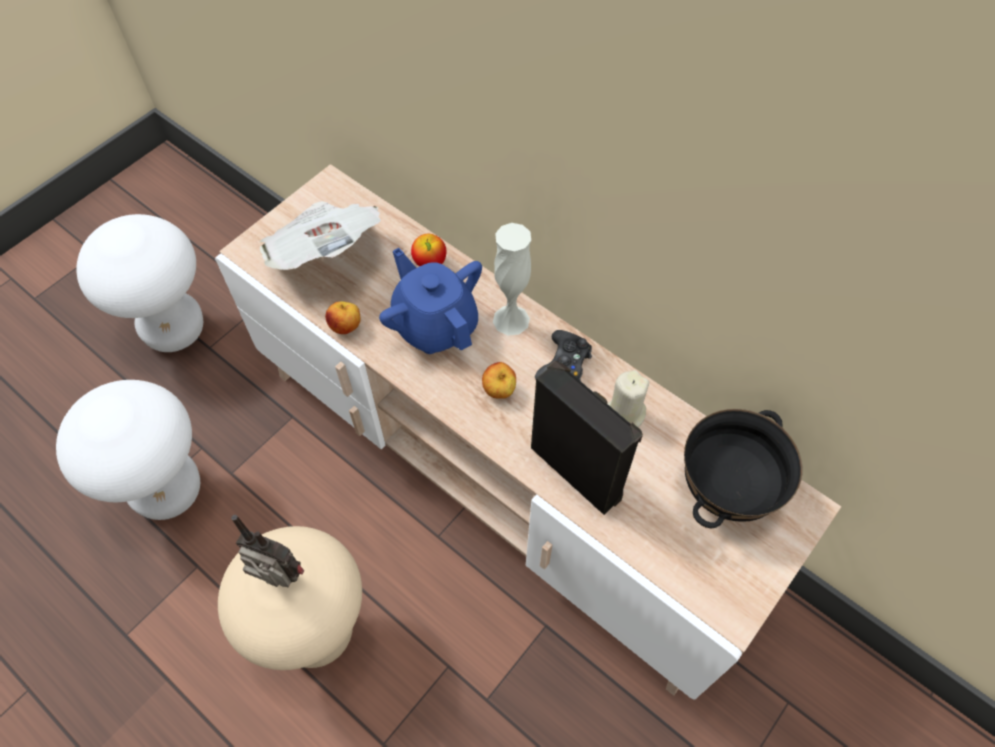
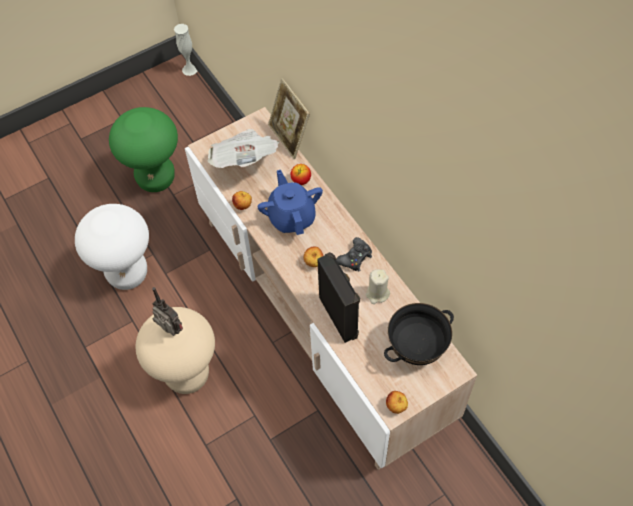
camera: 20 degrees right, 0 degrees up
white stool [76,214,203,352] -> green stool [109,107,178,192]
white vase [493,223,531,336] -> white vase moved to [174,24,197,76]
none -> picture frame [268,78,310,159]
none -> apple [386,391,408,414]

